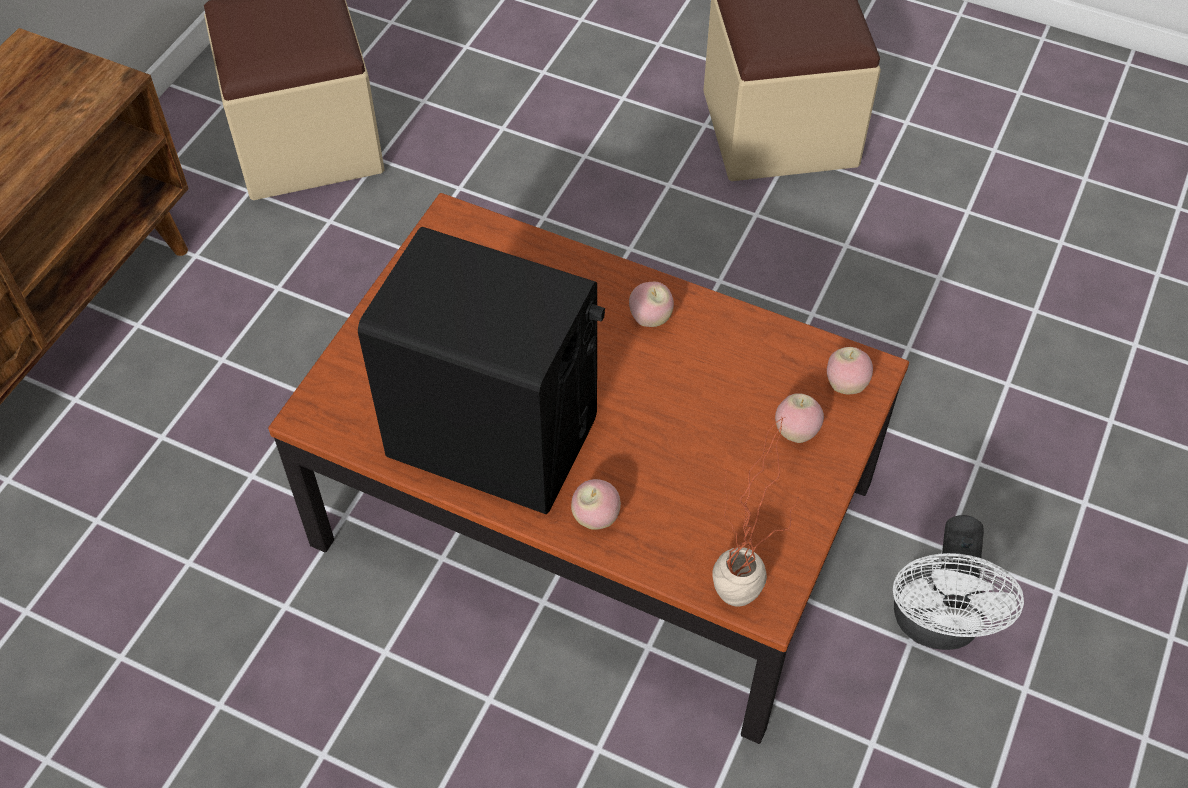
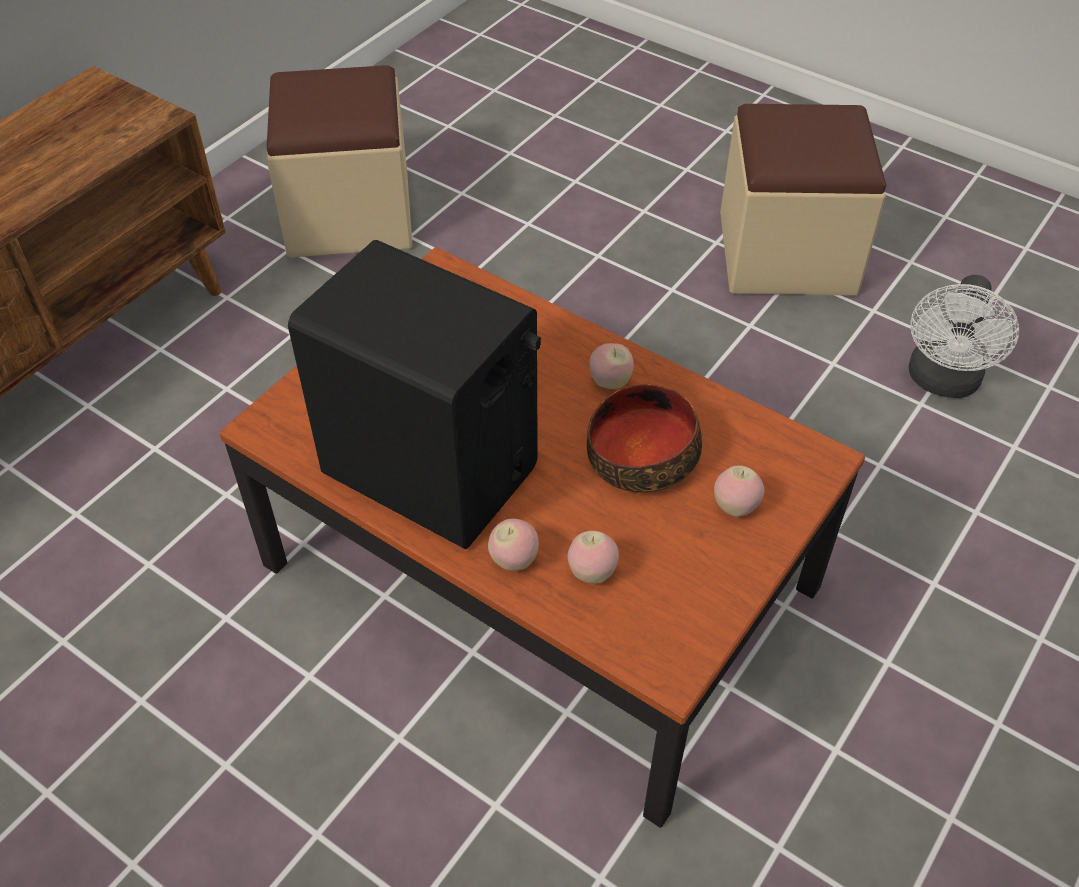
camera: 10 degrees right, 5 degrees down
potted plant [712,417,799,607] -> none
apple [827,347,873,394] -> apple moved to [568,531,619,583]
white fan [893,515,1024,650] -> white fan moved to [909,275,1019,398]
none -> bowl [587,384,702,493]

